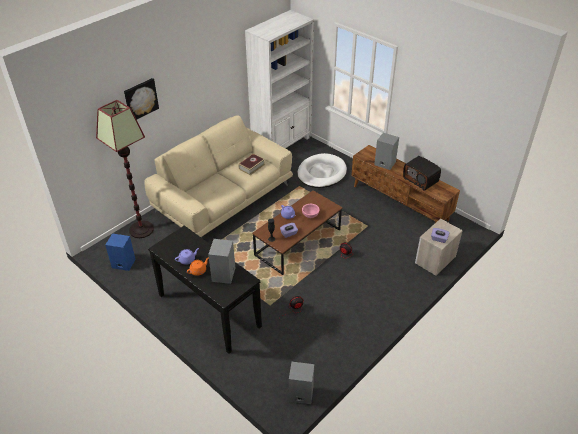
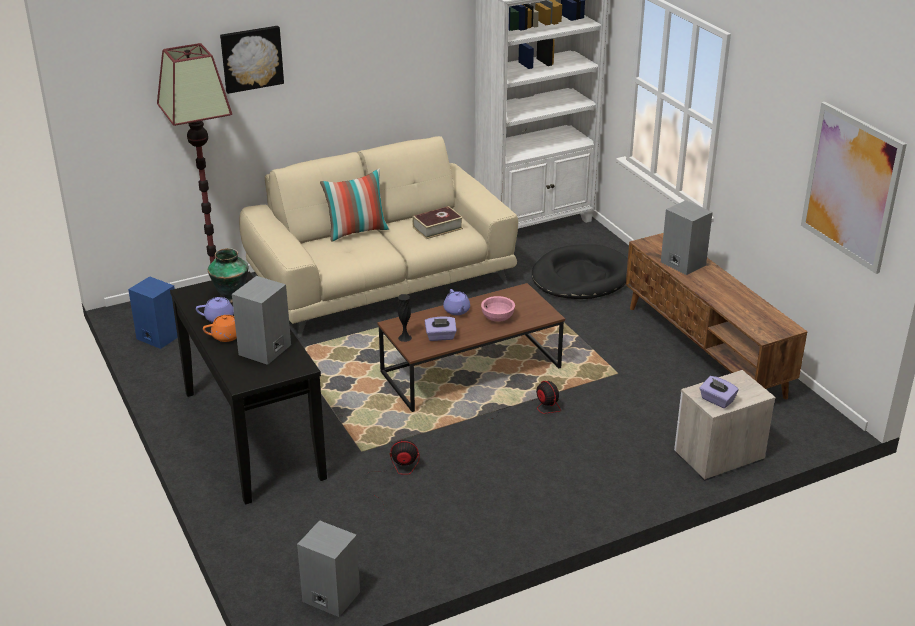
camera: 20 degrees right, 10 degrees down
white dog bed [297,153,347,188] -> black dog bed [532,244,628,299]
radio [403,156,441,191] -> none
none -> vase [208,248,248,303]
none -> pillow [320,168,389,242]
none -> picture [801,102,907,274]

